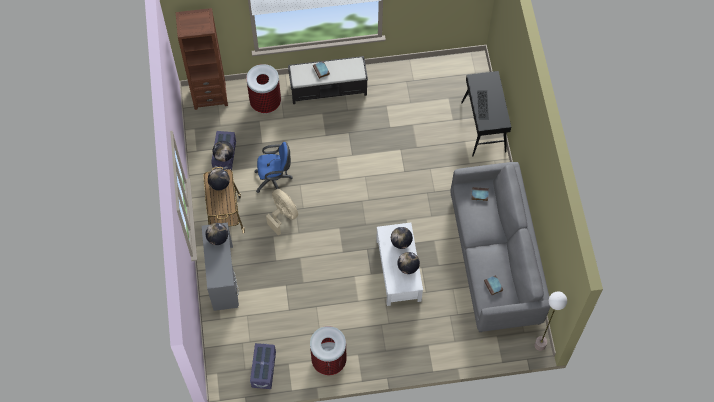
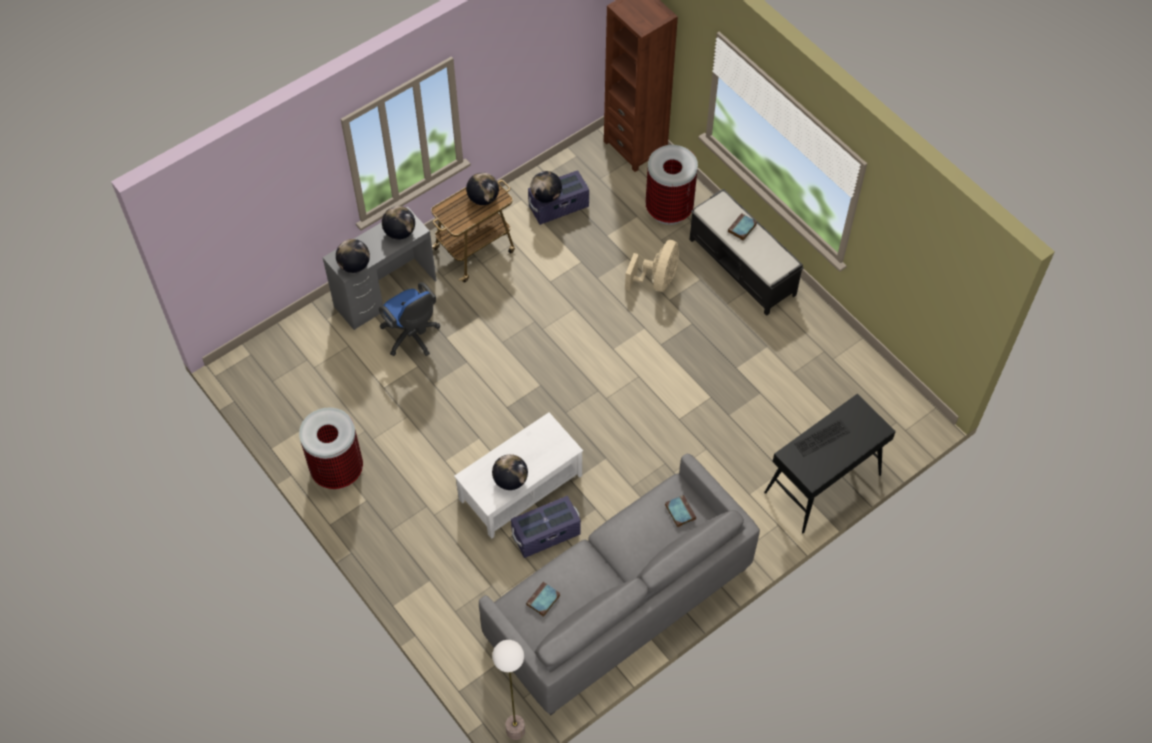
camera: 60 degrees right, 5 degrees down
purple storage box [250,343,276,389] -> purple storage box moved to [511,496,581,558]
blue office chair [254,142,293,193] -> blue office chair moved to [379,282,440,356]
beige fan [266,189,298,236] -> beige fan moved to [625,240,679,292]
globe [391,227,413,249] -> globe moved to [336,239,370,273]

